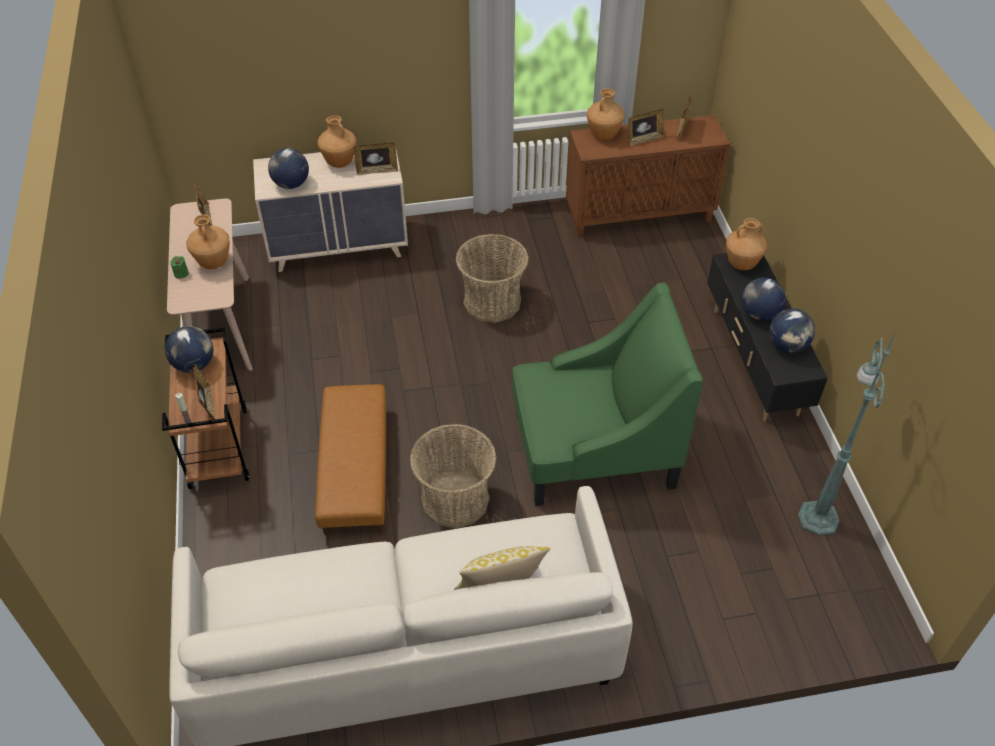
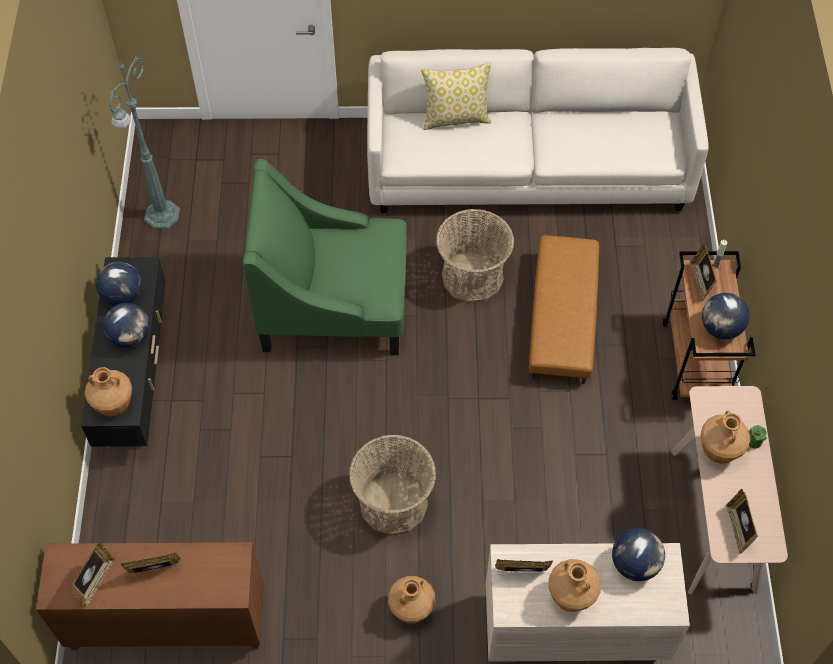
camera: 170 degrees left, 10 degrees up
brown vase [587,88,625,140] -> brown vase moved to [388,576,435,623]

